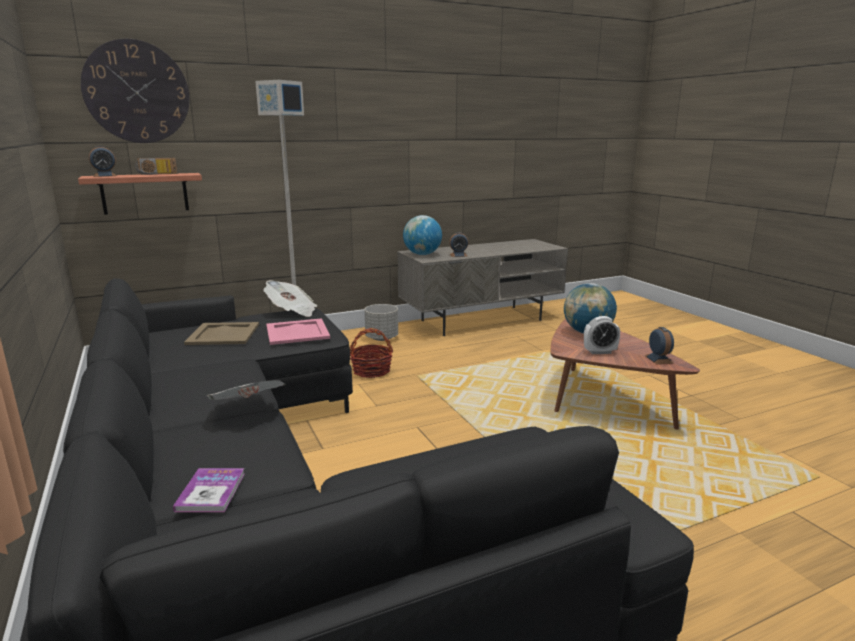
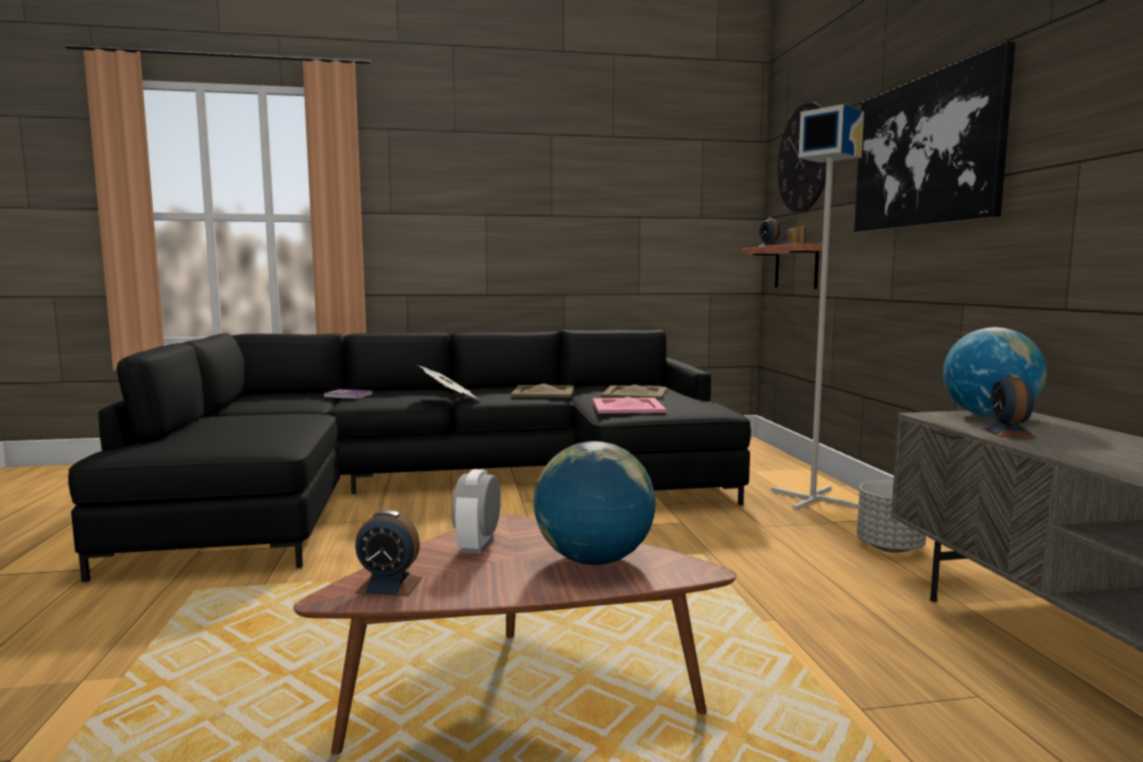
camera: 105 degrees right, 10 degrees down
newspaper [263,280,317,317] -> none
basket [350,328,393,378] -> none
none -> beige tray [511,383,574,398]
none -> picture [854,41,1015,232]

